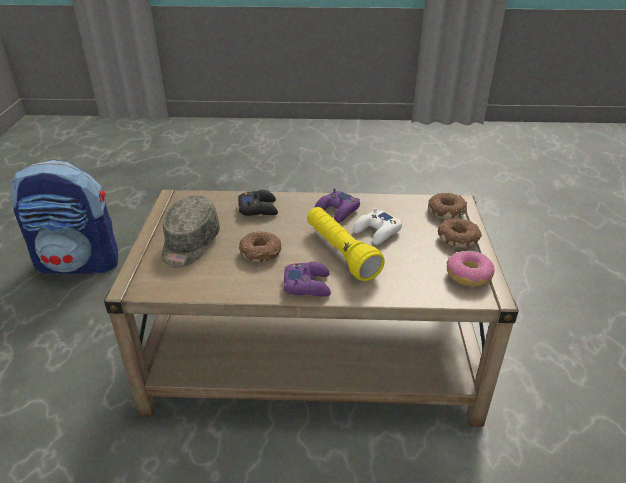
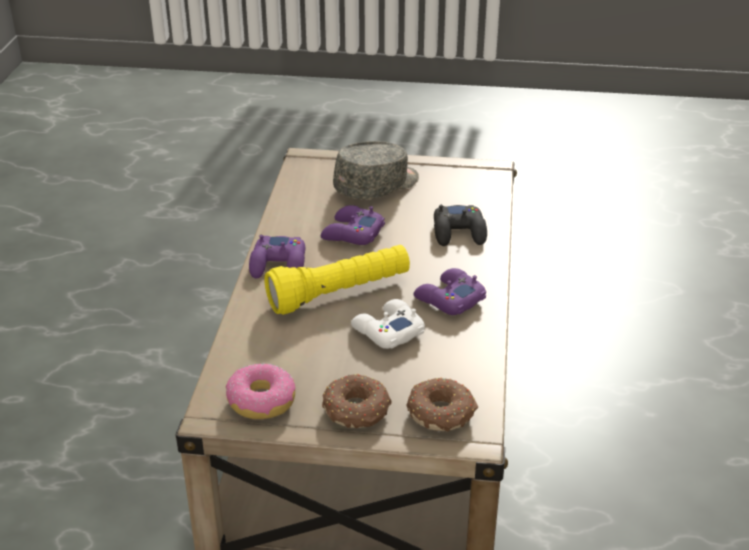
camera: 95 degrees right, 0 degrees up
backpack [10,160,118,274] -> none
grey cap [162,196,220,268] -> grey cap turned 120 degrees clockwise [333,141,419,200]
donut [239,231,281,262] -> purple game controller [321,205,385,245]

